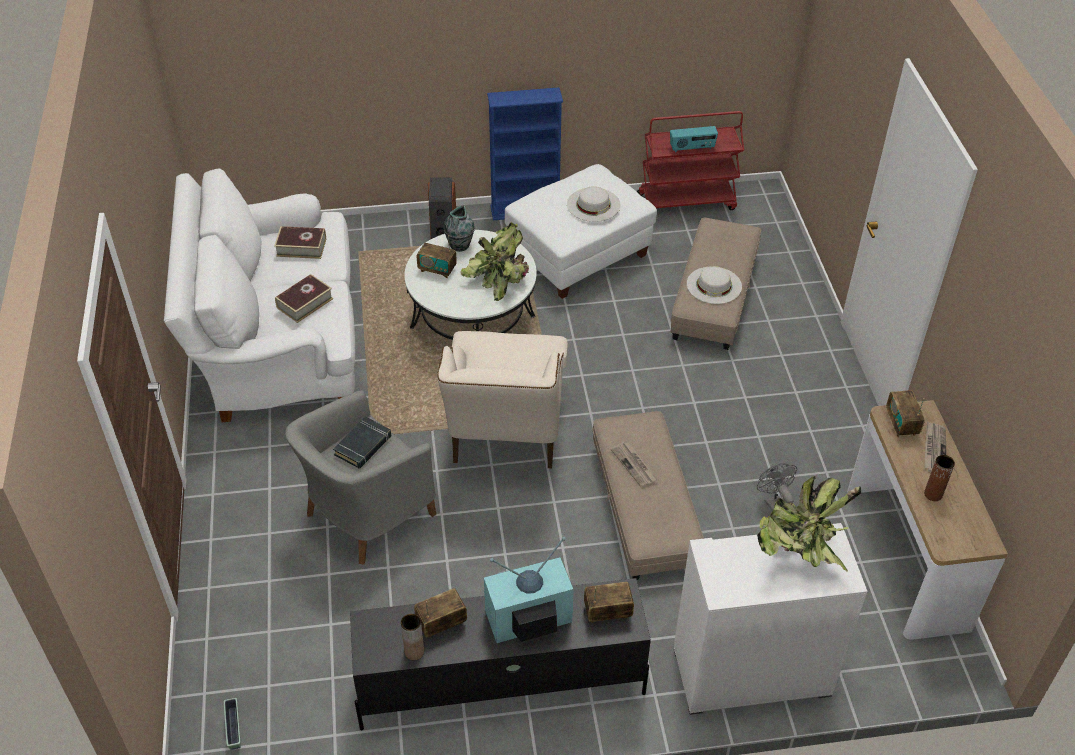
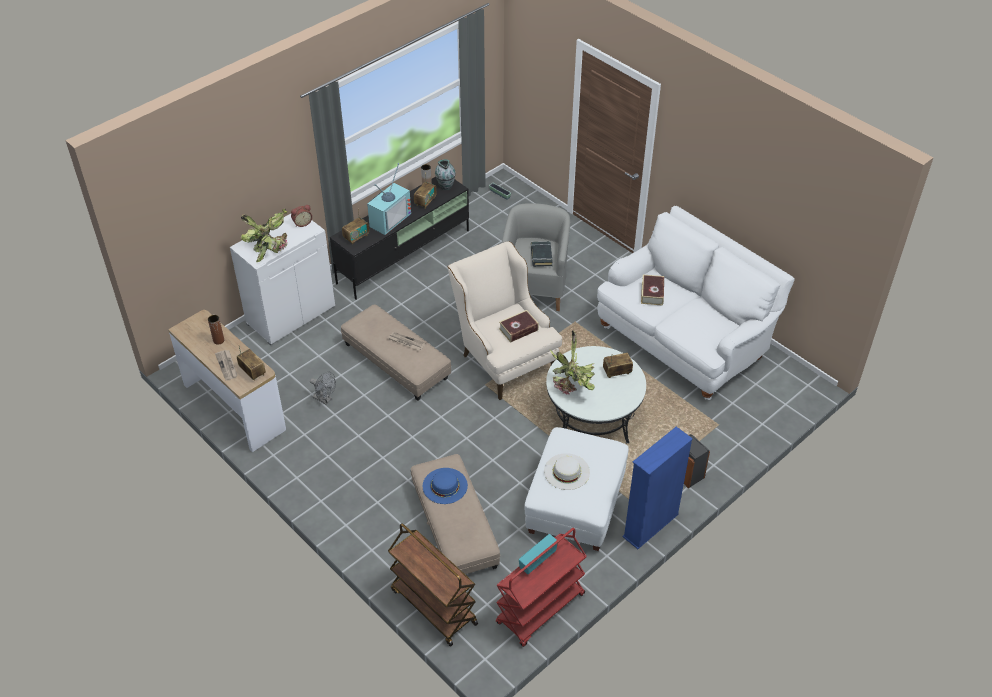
camera: 145 degrees right, 0 degrees up
book [274,226,326,259] -> book moved to [499,310,539,343]
vase [443,205,475,252] -> vase moved to [435,159,456,190]
white hat [687,266,742,304] -> blue hat [423,468,468,504]
none -> alarm clock [291,205,312,227]
none -> brown cart [388,523,478,646]

